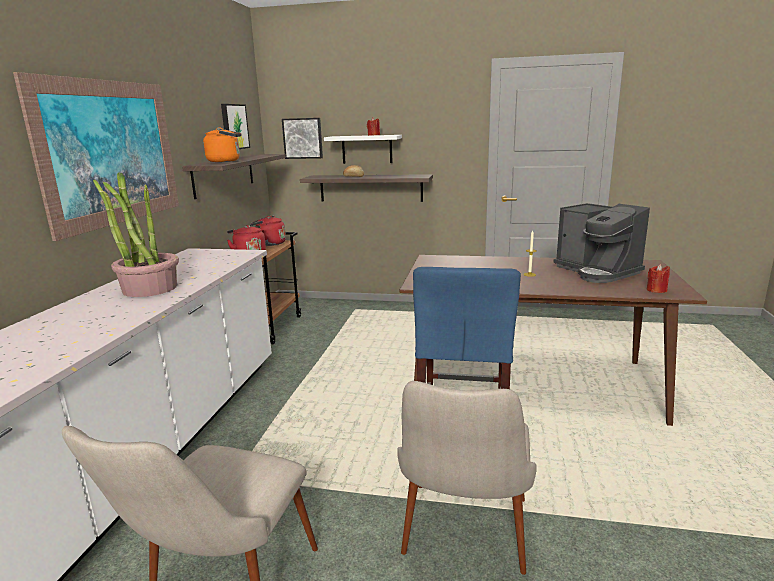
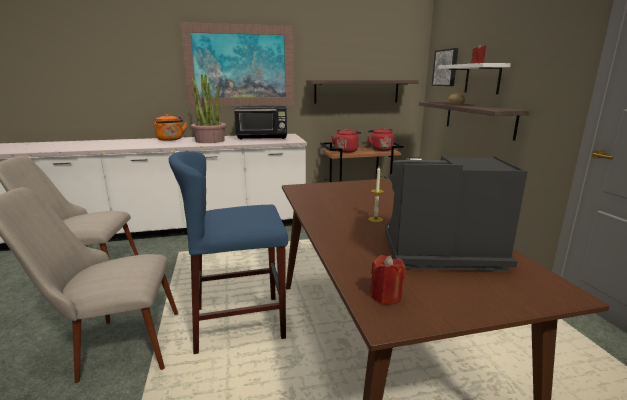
camera: 65 degrees right, 0 degrees up
orange kettle [203,127,242,162] -> orange kettle moved to [154,114,187,141]
picture [221,104,250,149] -> none
coffee machine [553,203,650,283] -> coffee machine turned 60 degrees clockwise [385,156,528,271]
none -> black microwave [234,106,287,140]

